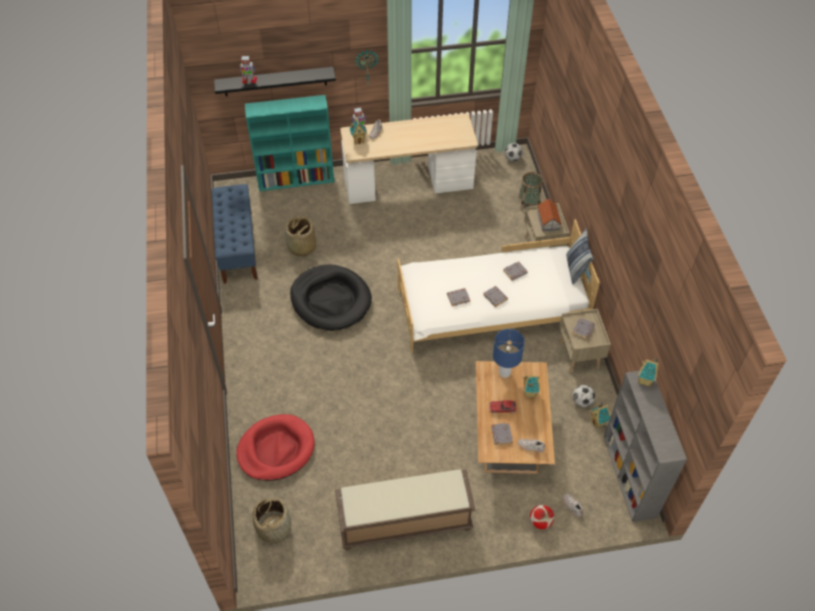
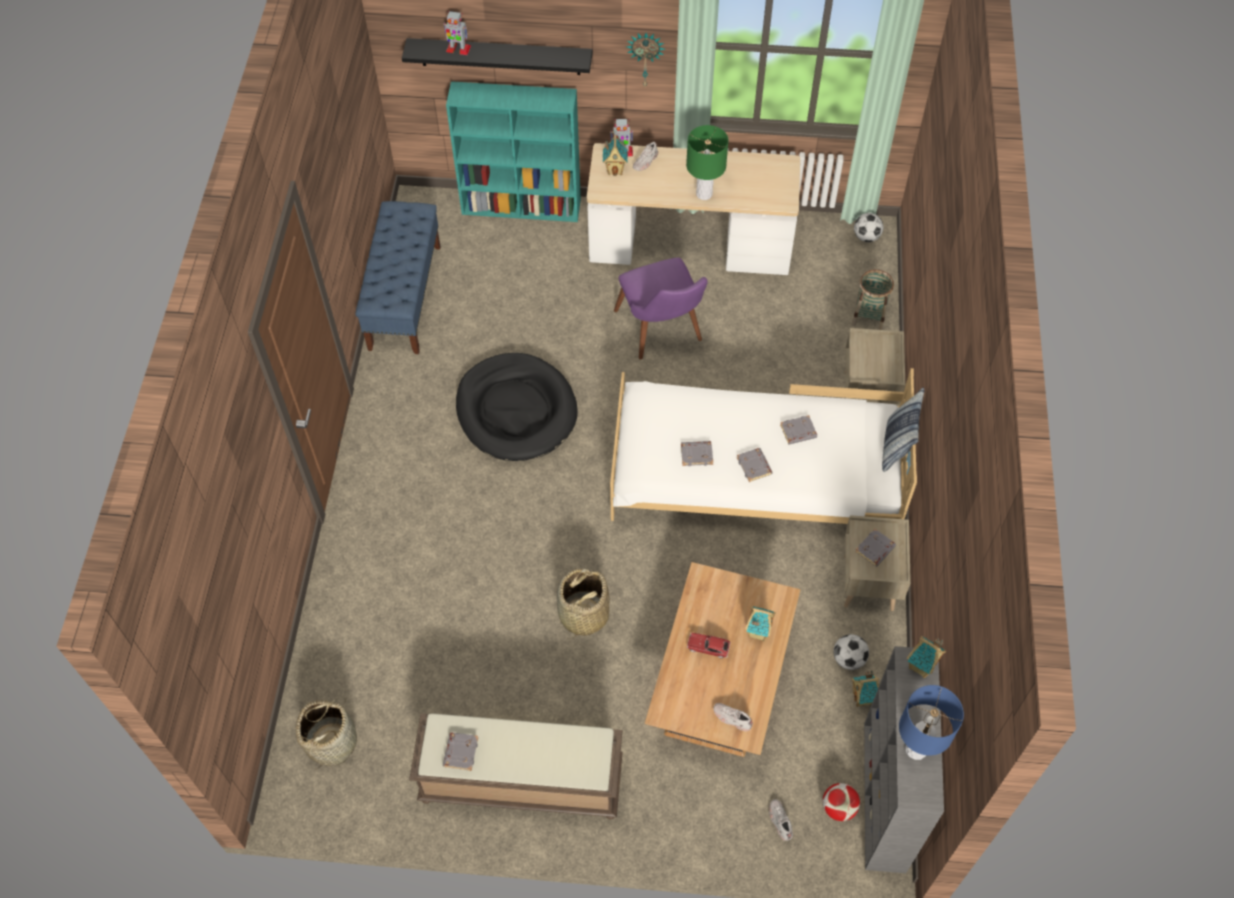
camera: 15 degrees right, 5 degrees up
red dog bed [236,414,315,481] -> none
basket [285,216,316,258] -> basket moved to [557,569,610,639]
grey book [491,423,513,445] -> grey book moved to [443,732,478,771]
blue table lamp [493,329,525,378] -> blue table lamp moved to [899,685,964,760]
football [530,505,554,529] -> football moved to [822,783,860,821]
toy house [537,199,562,231] -> none
none -> purple chair [614,258,708,360]
none -> green table lamp [686,125,729,200]

